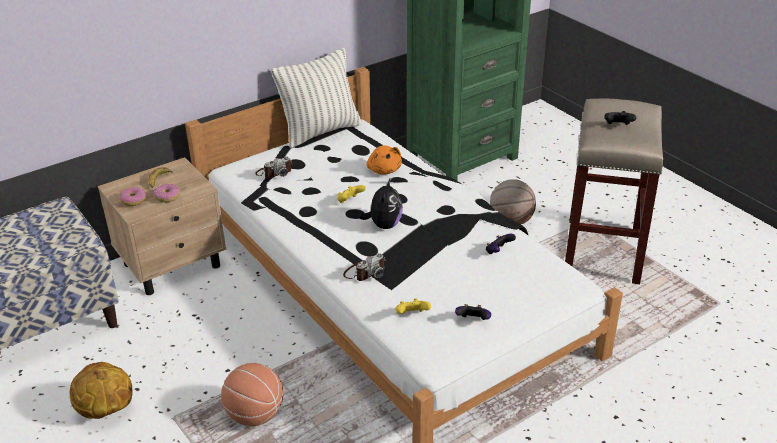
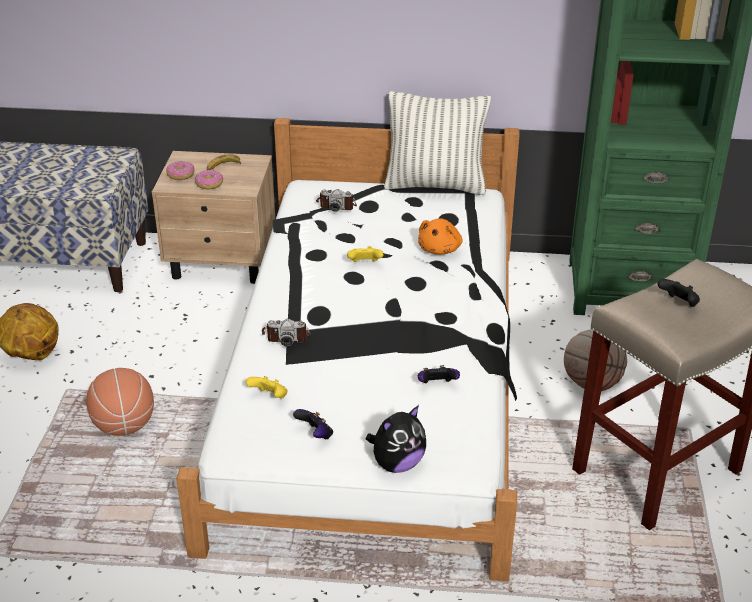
camera: 40 degrees right, 0 degrees up
plush toy [359,179,403,229] -> plush toy moved to [366,405,426,473]

